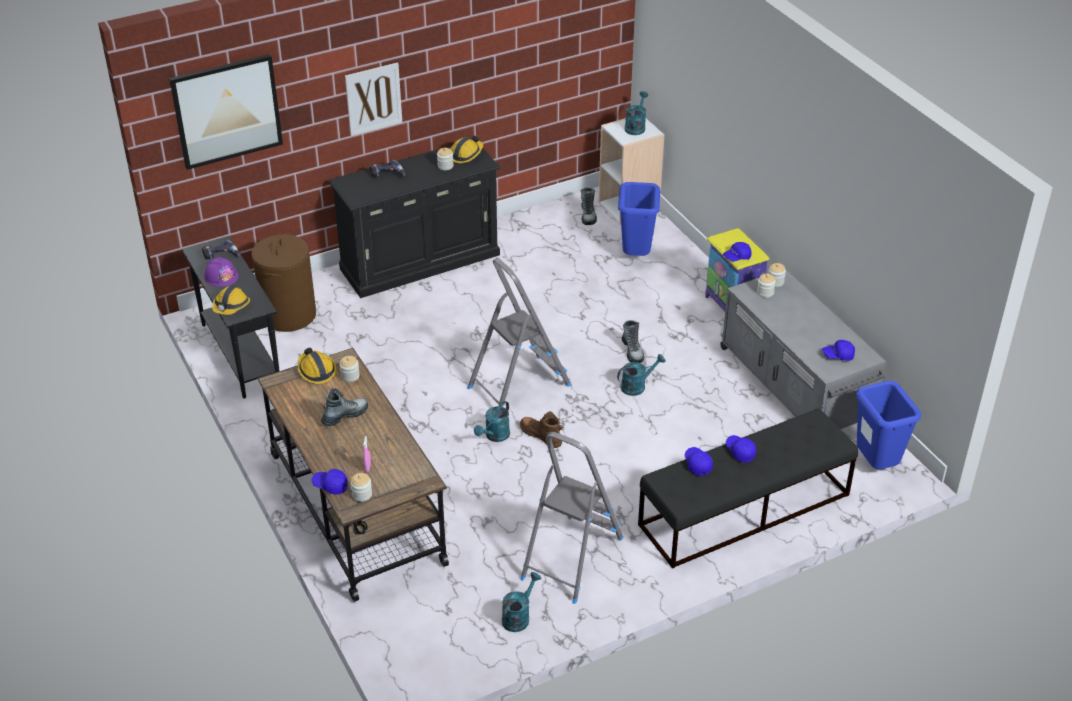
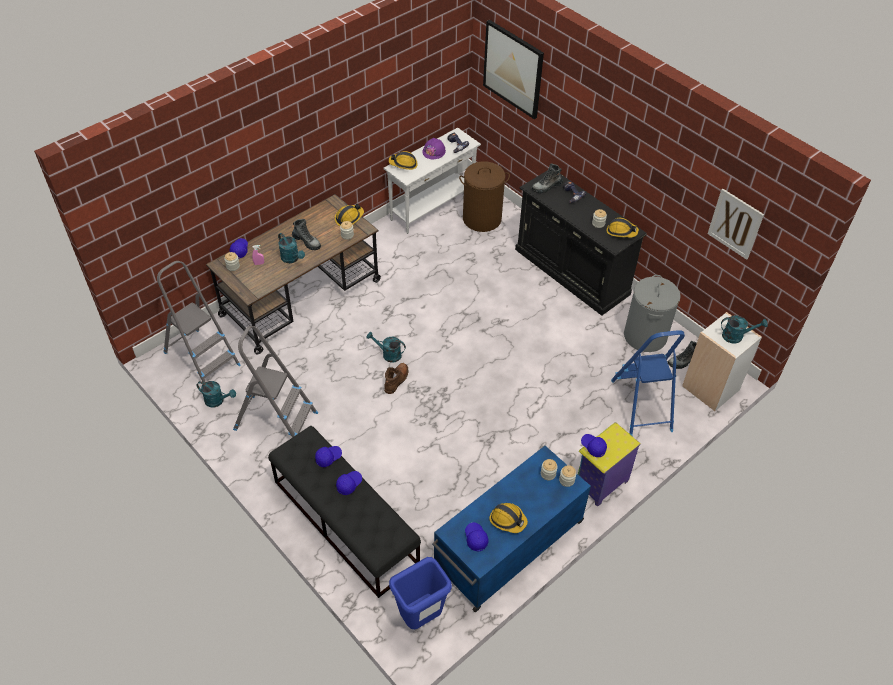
camera: 75 degrees right, 10 degrees up
black console table [182,236,279,399] -> white console table [383,127,481,234]
picture [345,62,402,136] -> picture moved to [708,188,764,260]
grey step ladder [467,258,572,407] -> grey step ladder moved to [157,261,240,383]
turquoise watering can [617,354,665,396] -> turquoise watering can moved to [278,233,305,263]
blue trash can [618,182,660,256] -> blue step ladder [611,330,685,436]
boot [622,320,644,363] -> boot moved to [532,164,563,193]
grey cabinet [720,270,886,429] -> blue cabinet [432,446,591,612]
none -> hard hat [489,503,528,533]
none -> grey laundry basket [624,275,681,352]

